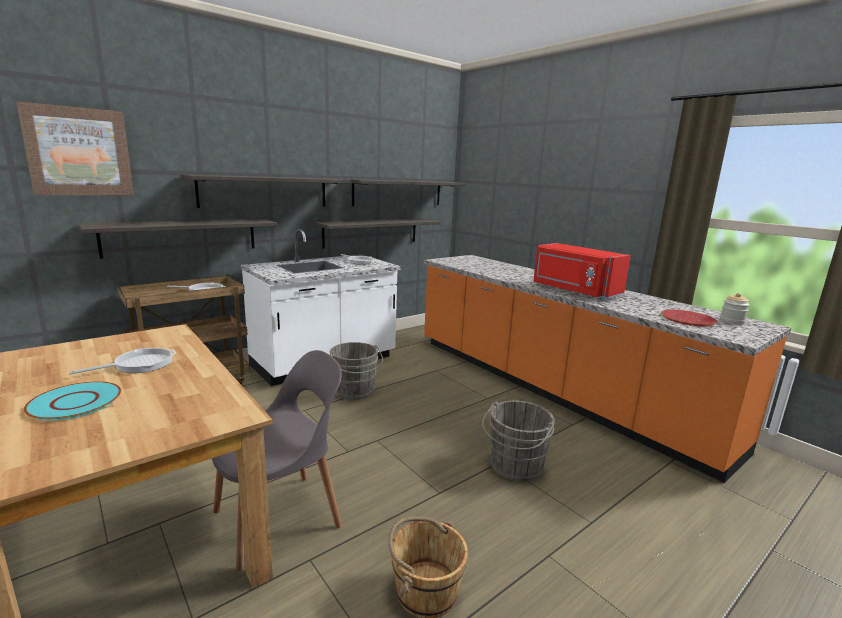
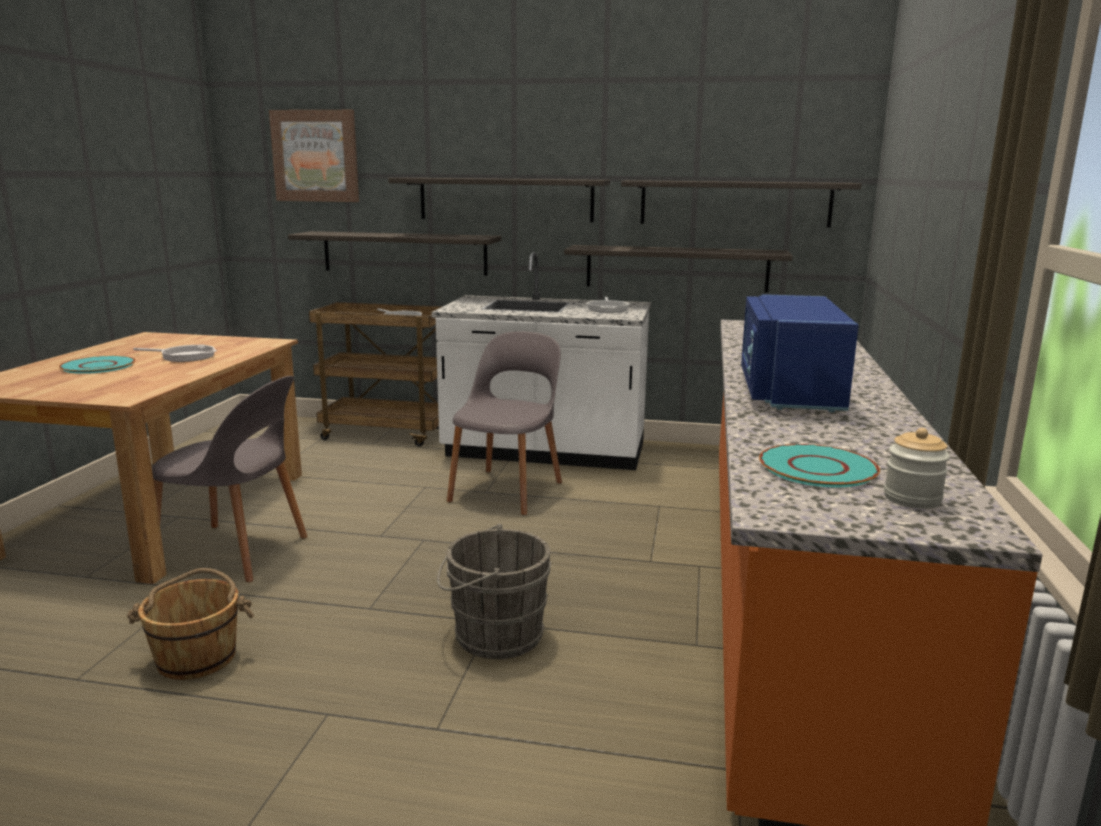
camera: 50 degrees right, 0 degrees up
grey bucket [330,342,383,400] -> grey chair [447,331,562,515]
red microwave [533,243,631,300] -> blue microwave [741,294,859,412]
red plate [661,310,718,326] -> turquoise plate [759,444,880,487]

